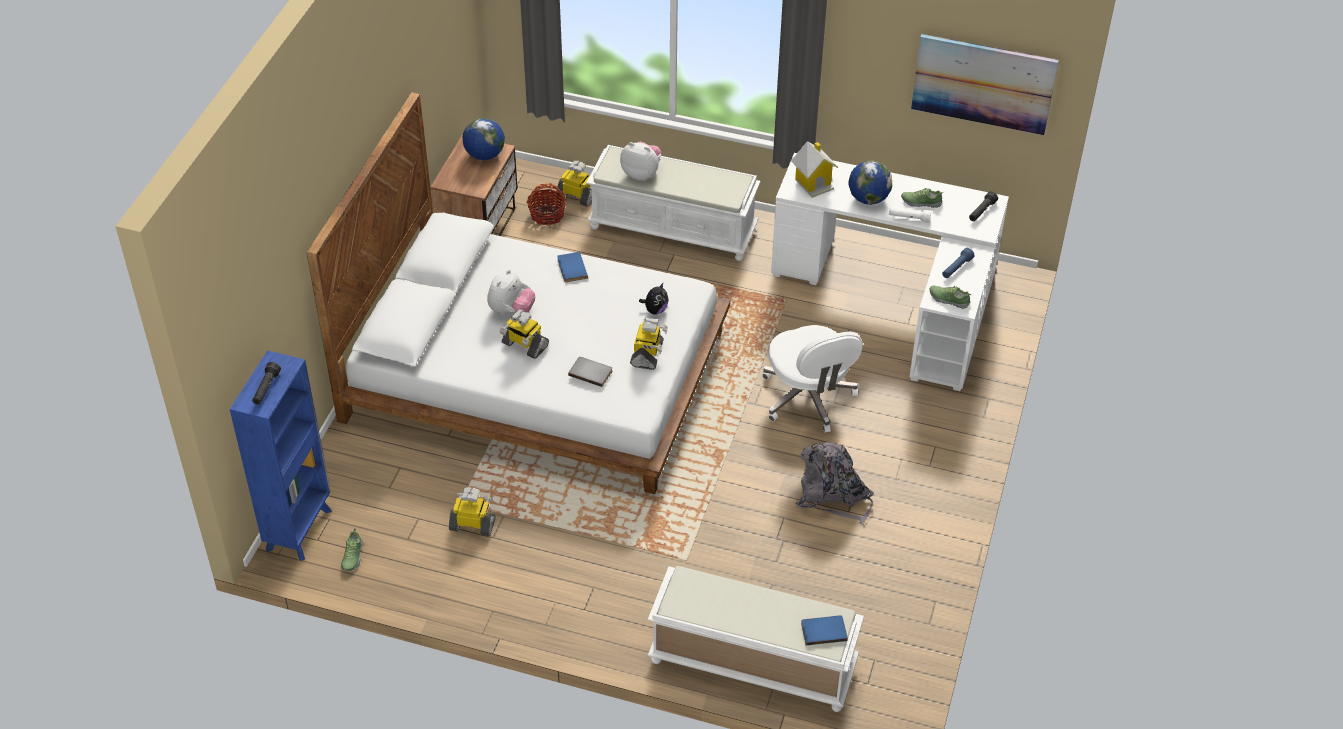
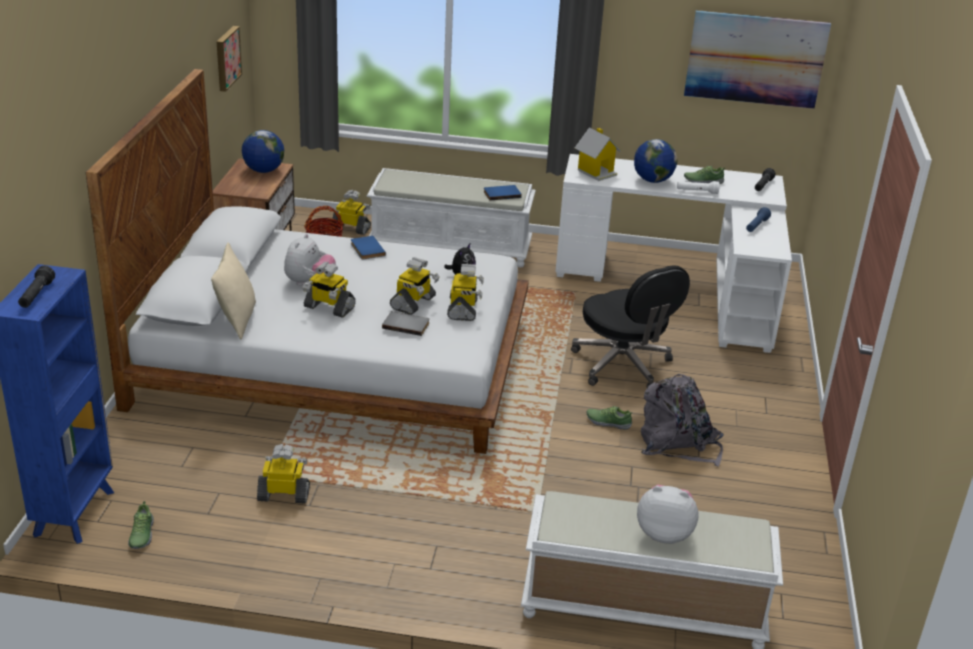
camera: 10 degrees left, 15 degrees down
plush toy [620,142,662,181] -> plush toy moved to [637,485,698,544]
white office chair [762,325,863,433] -> black office chair [571,265,690,387]
blue book [801,616,848,645] -> blue book moved to [484,185,522,201]
shoe [929,286,971,309] -> shoe moved to [586,406,633,430]
none -> beige pillow [211,242,256,340]
none -> picture [217,26,242,92]
none -> toy robot [390,257,439,315]

